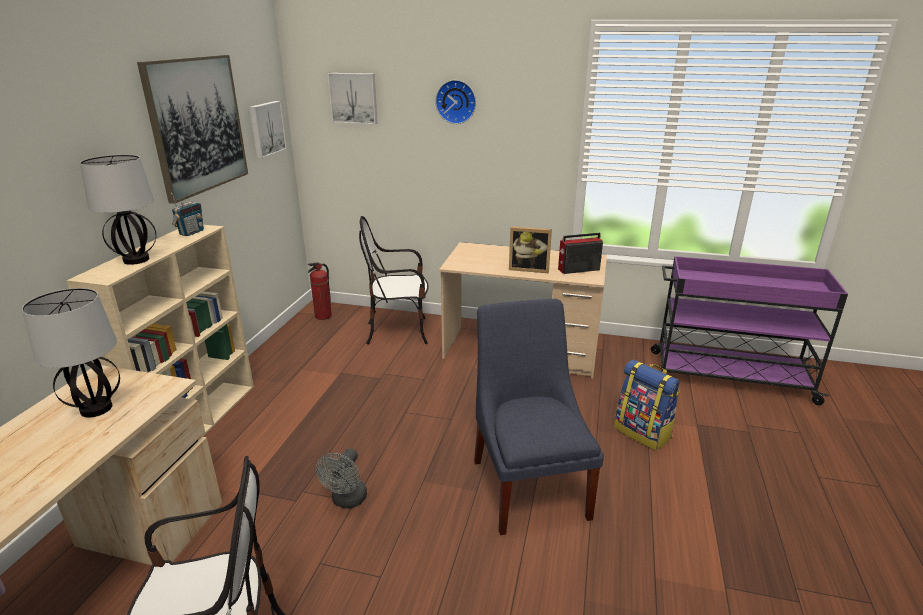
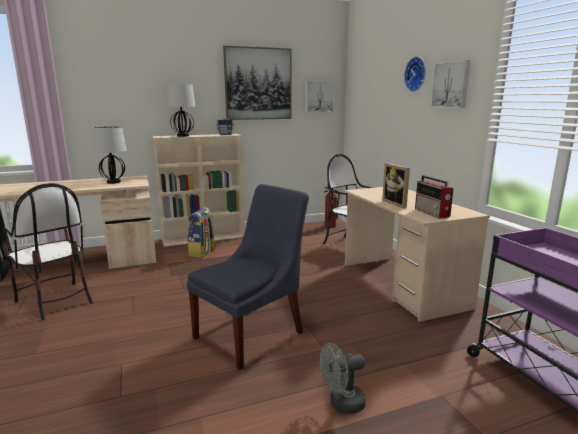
camera: 55 degrees right, 10 degrees down
grey fan [316,448,367,508] -> grey fan moved to [320,343,366,414]
picture [328,73,378,124] -> picture moved to [431,60,471,108]
radio [558,233,603,274] -> radio turned 150 degrees counterclockwise [415,175,454,219]
backpack [614,360,680,450] -> backpack moved to [188,207,216,258]

